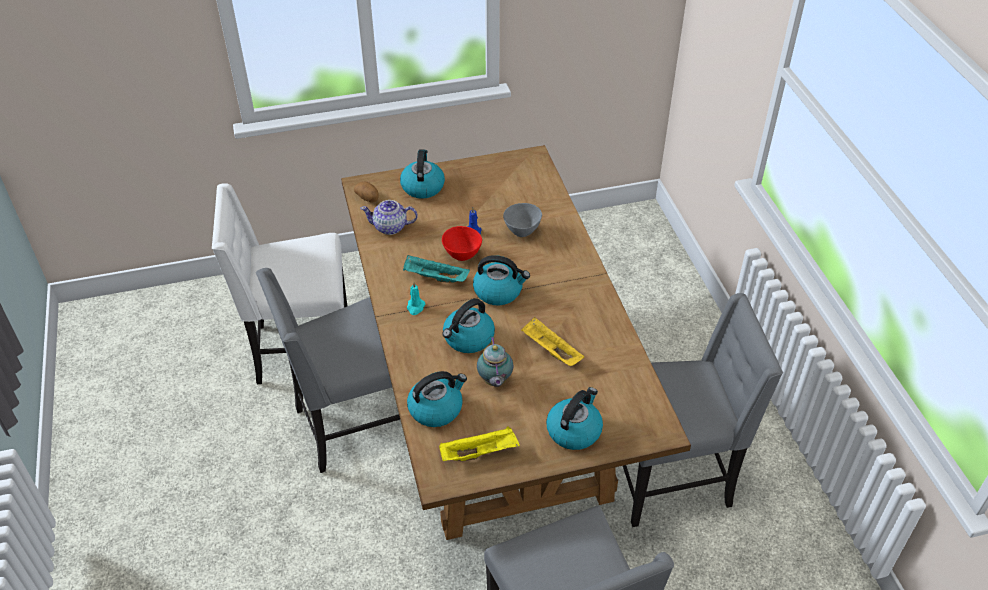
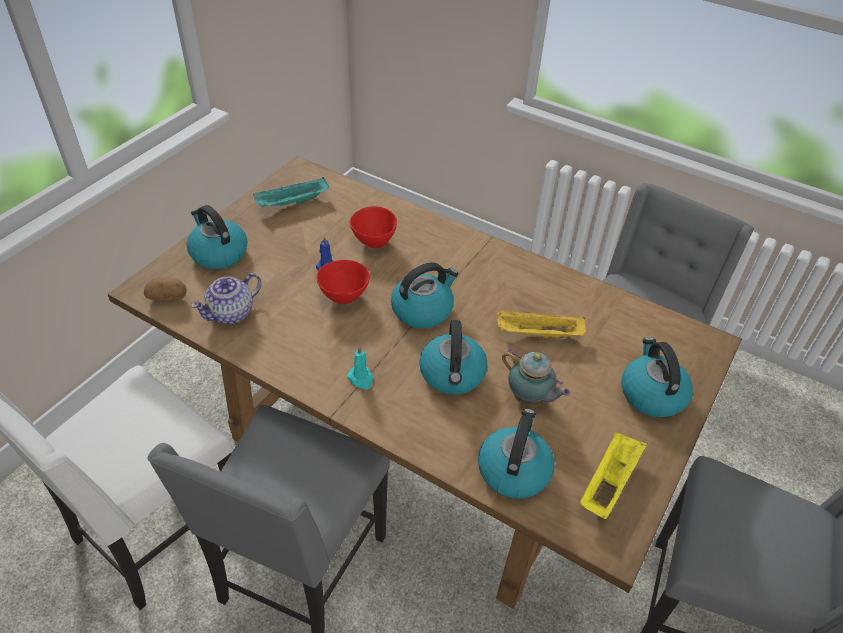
camera: 45 degrees left, 0 degrees up
turquoise tray [403,255,470,283] -> turquoise tray moved to [253,177,329,207]
grey bowl [503,203,542,237] -> red bowl [350,206,397,248]

